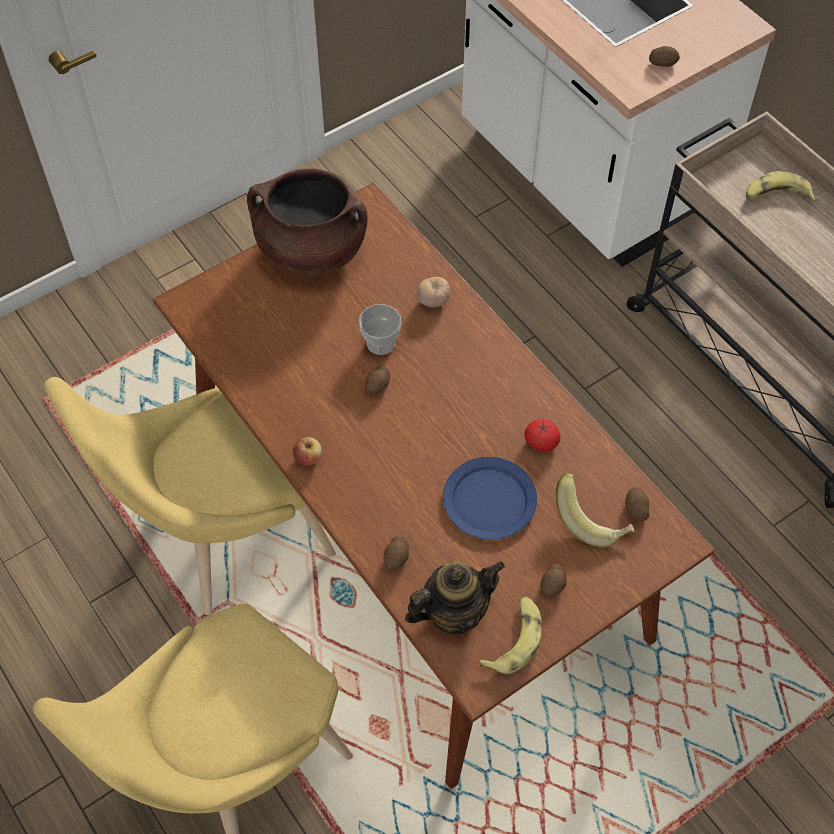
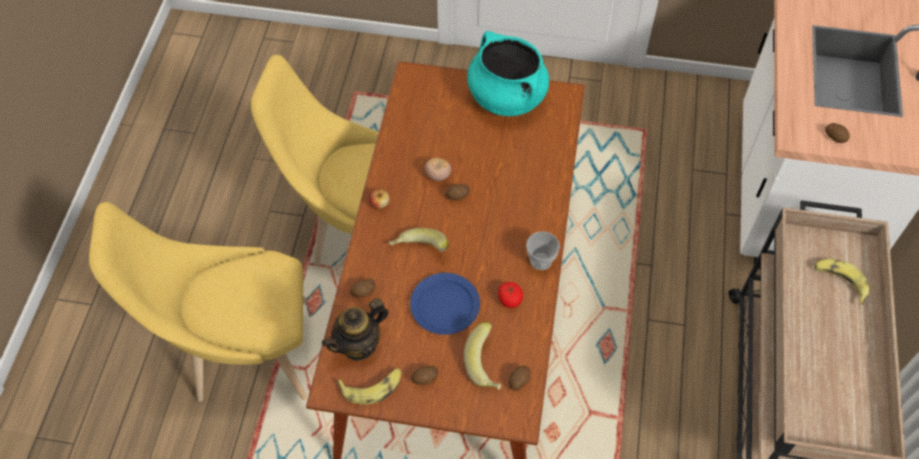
camera: 45 degrees right, 0 degrees up
brown cooking pot [247,168,368,276] -> turquoise cooking pot [467,31,549,116]
cup [359,304,402,355] -> cup moved to [526,231,560,270]
teapot [405,561,505,634] -> teapot turned 120 degrees clockwise [322,298,389,361]
tomato [417,277,450,307] -> tomato moved to [425,158,451,181]
none -> banana [389,228,449,252]

